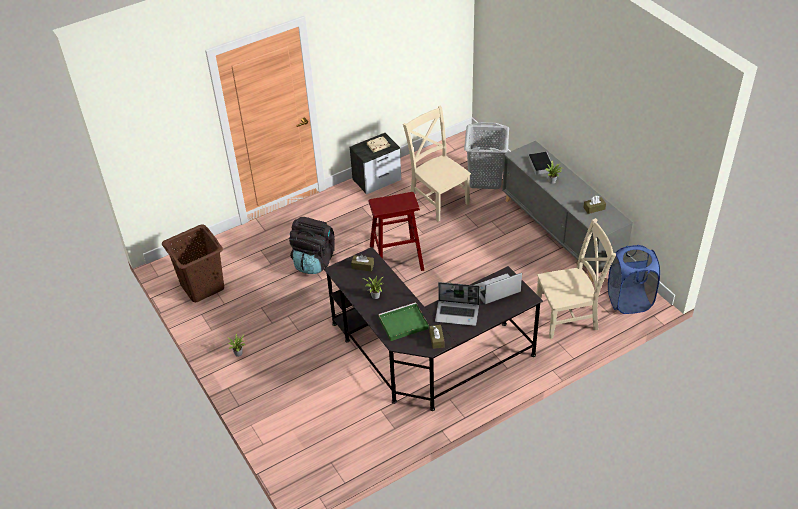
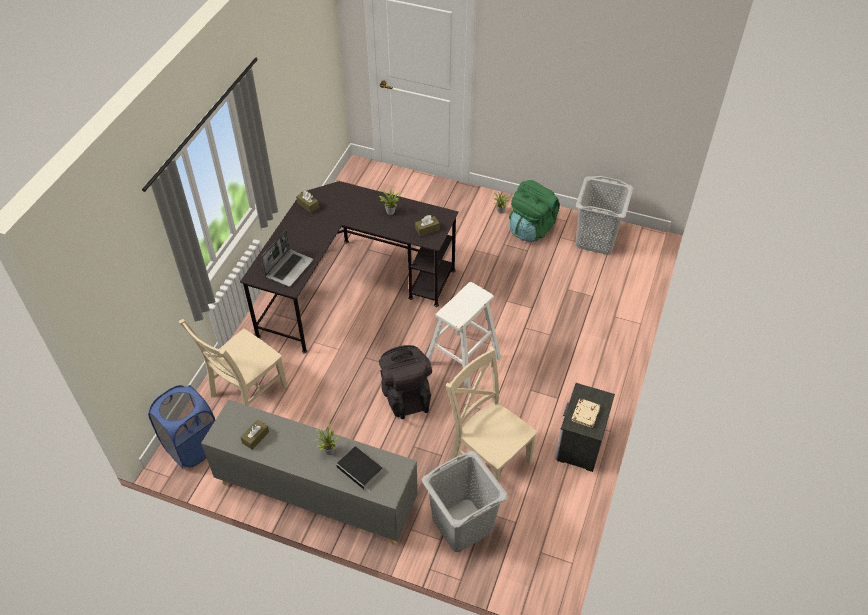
camera: 140 degrees right, 5 degrees up
brown laundry basket [162,224,224,302] -> grey laundry basket [576,176,633,255]
black backpack [289,217,335,274] -> black backpack moved to [379,345,432,419]
red stool [368,192,424,271] -> white stool [427,282,501,389]
green tray [378,302,429,341] -> none
beige chair [403,106,471,222] -> beige chair turned 150 degrees counterclockwise [445,346,538,482]
laptop [435,282,480,326] -> none
none -> green backpack [509,180,560,242]

